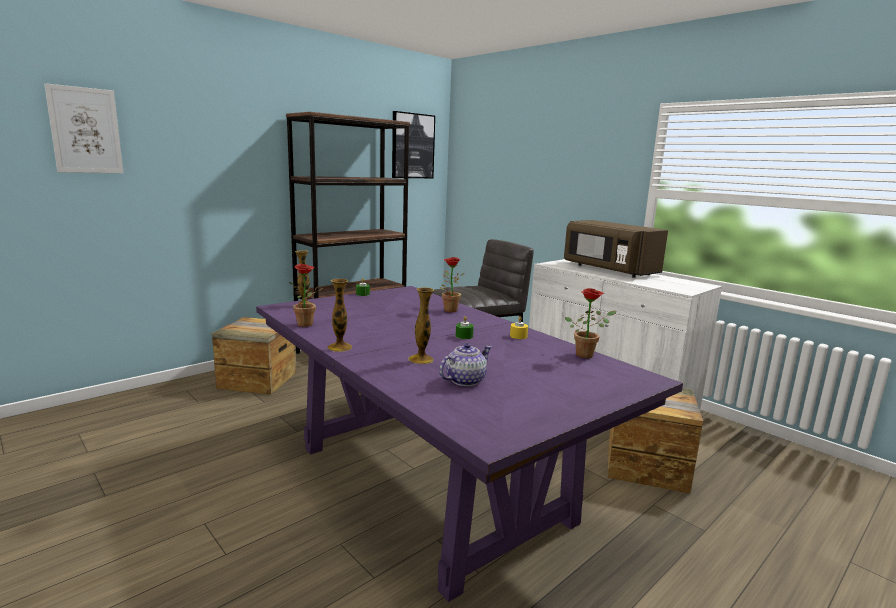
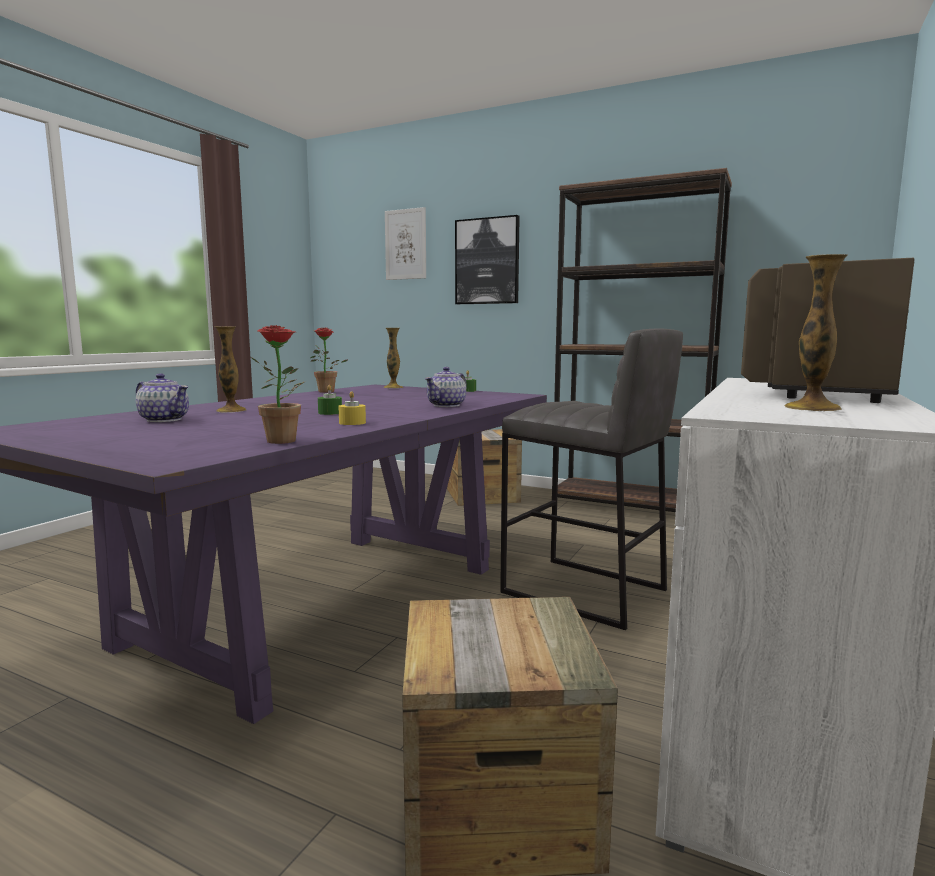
camera: 70 degrees right, 5 degrees down
vase [328,279,352,352] -> vase moved to [784,254,848,411]
picture [392,111,435,178] -> picture moved to [455,215,520,304]
potted plant [440,257,465,312] -> teapot [425,367,467,407]

